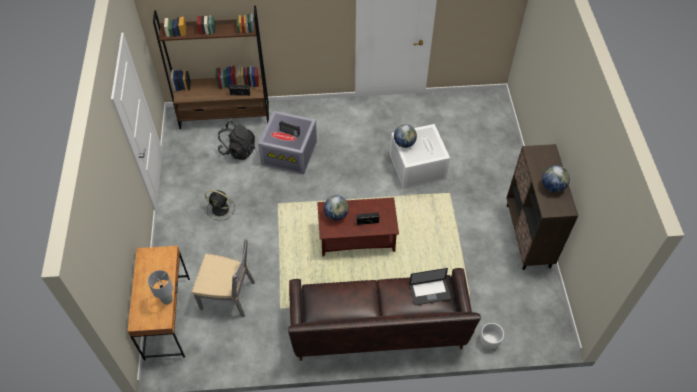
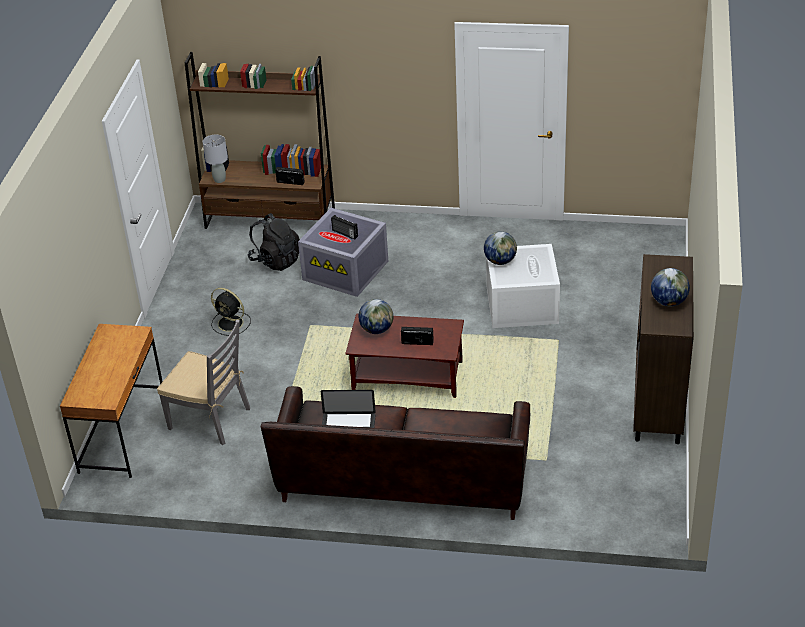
camera: 15 degrees right, 15 degrees down
grey table lamp [148,270,173,305] -> grey table lamp moved to [202,135,228,183]
laptop [409,268,451,305] -> laptop moved to [320,390,376,428]
white planter [480,323,504,349] -> none

